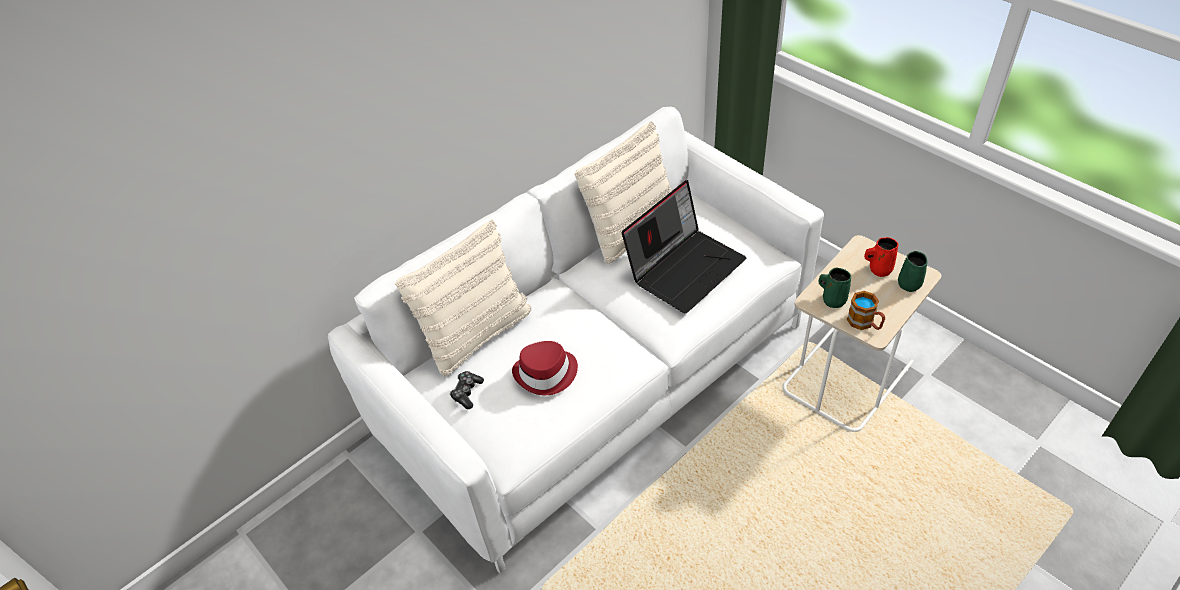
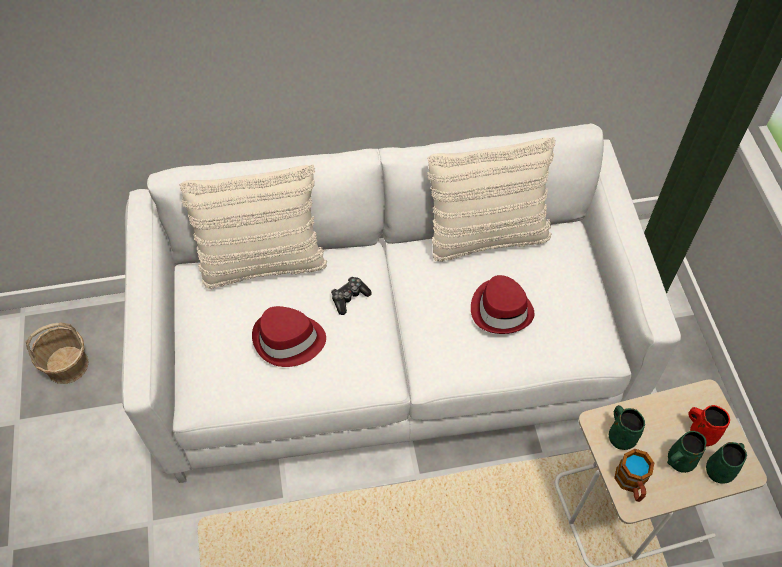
camera: 30 degrees right, 10 degrees up
game controller [450,371,484,409] -> game controller moved to [331,277,372,315]
laptop [622,180,746,314] -> red hat [471,275,534,334]
none -> basket [26,323,89,384]
none -> green mug [667,431,707,473]

